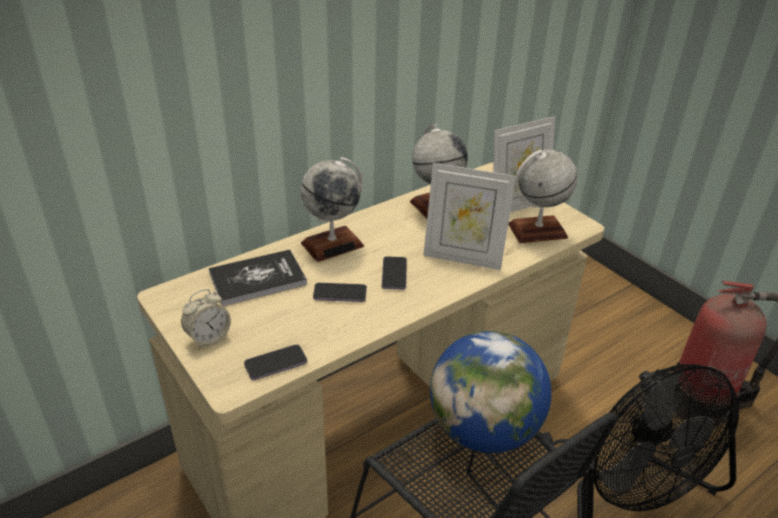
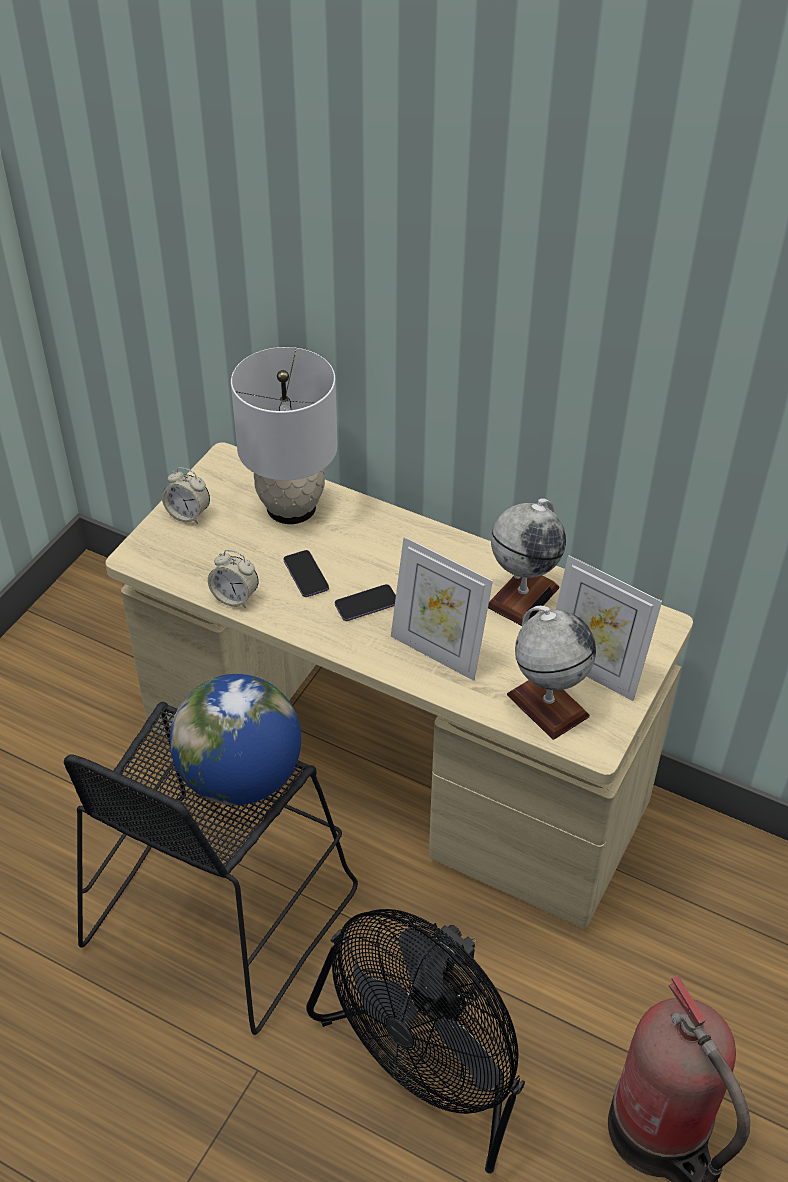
camera: 65 degrees right, 10 degrees up
book [209,250,307,306] -> white table lamp [231,347,338,524]
phone [244,344,307,380] -> none
globe [301,157,364,262] -> none
picture frame [423,163,516,270] -> picture frame turned 45 degrees counterclockwise [391,537,493,681]
none -> alarm clock [208,550,259,608]

